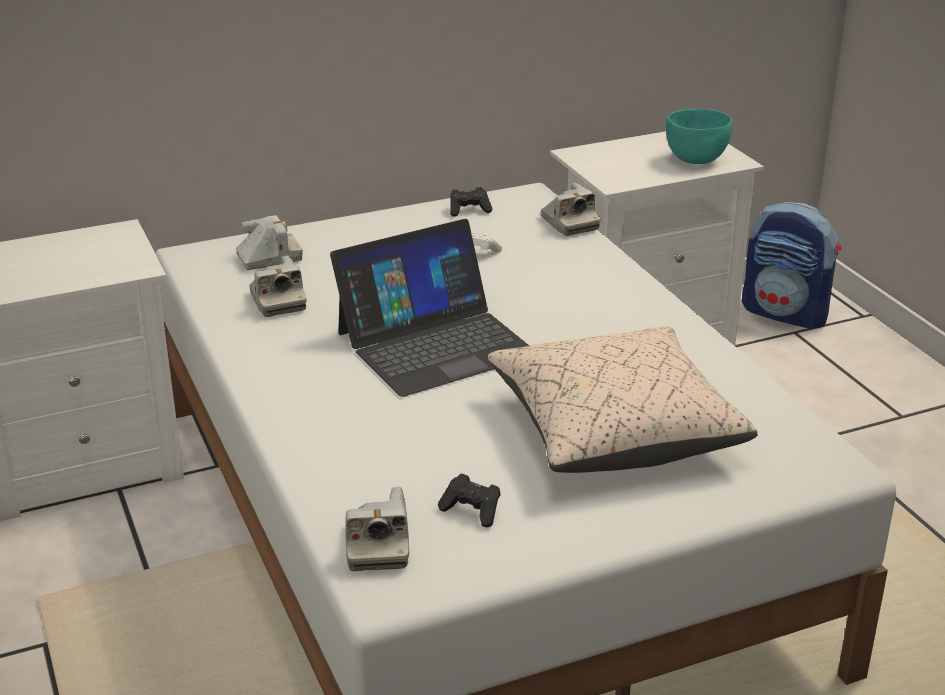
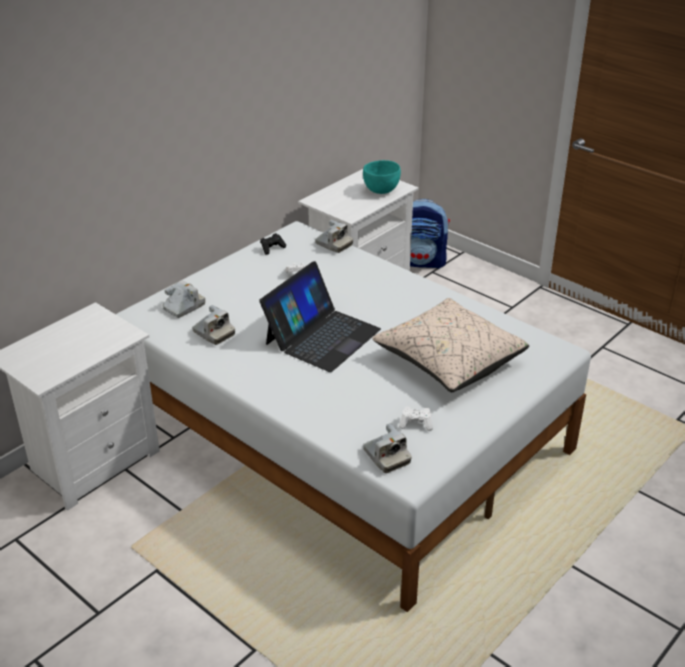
camera: 25 degrees left, 5 degrees up
black game controller [438,474,501,527] -> white game controller [399,407,433,431]

